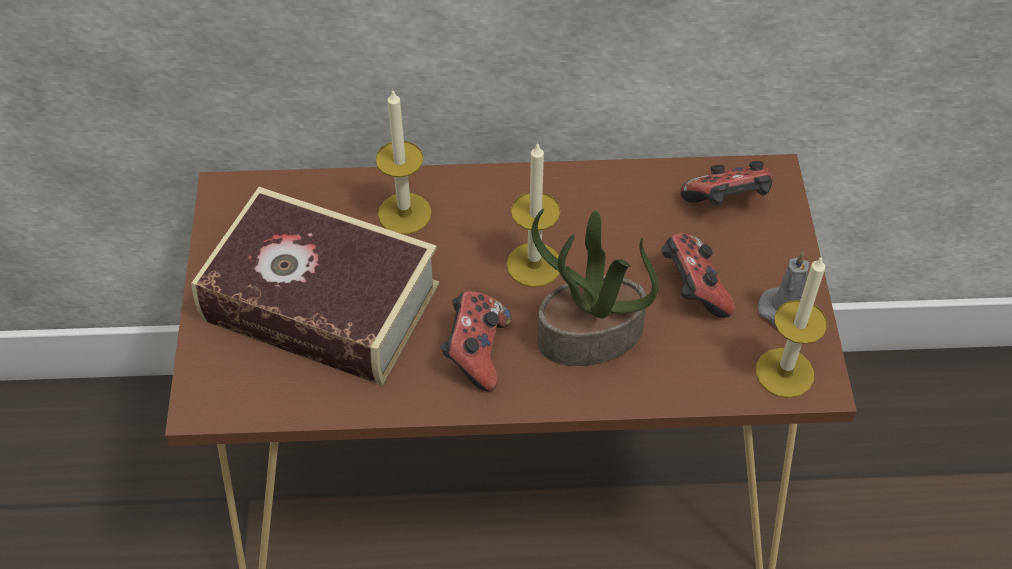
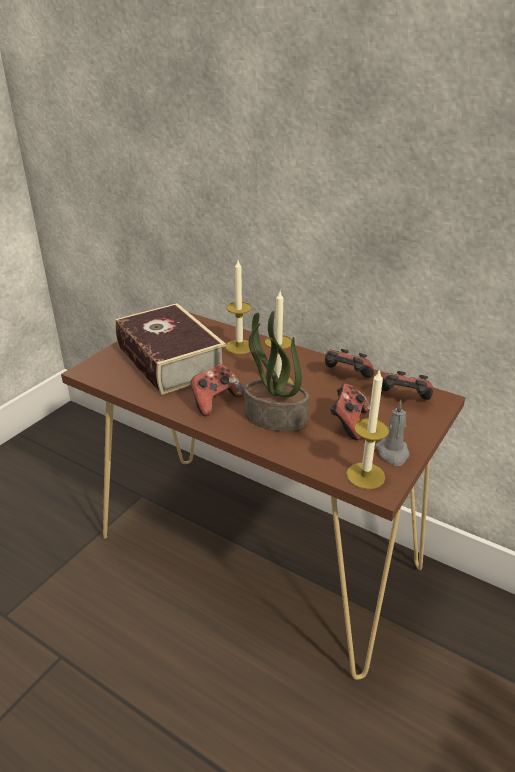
camera: 35 degrees right, 20 degrees down
none -> game controller [325,349,374,378]

